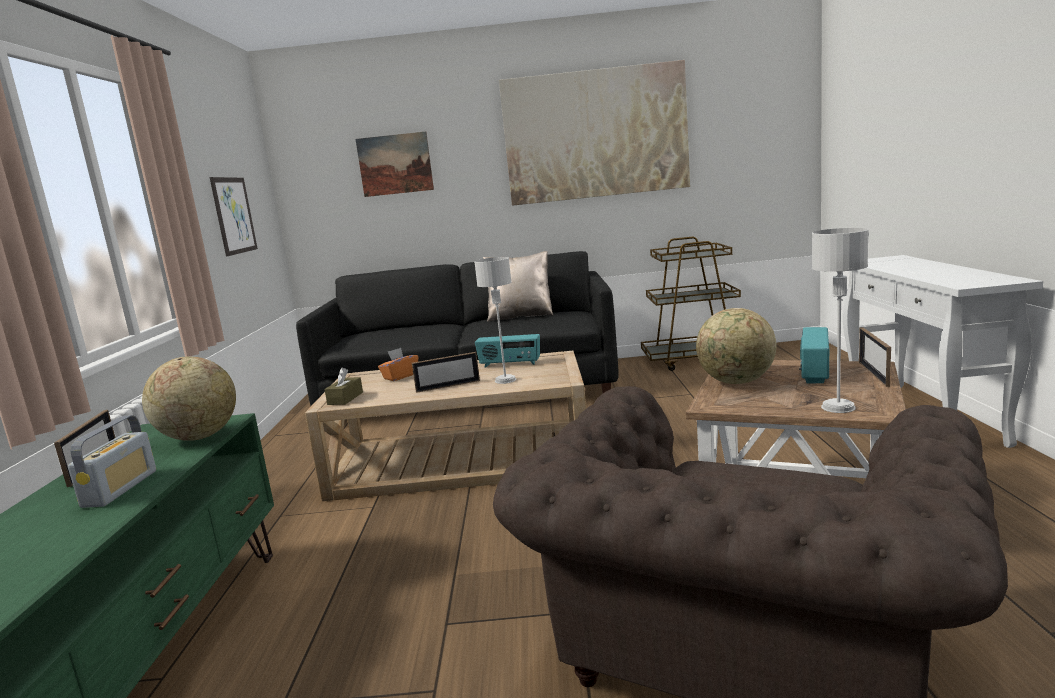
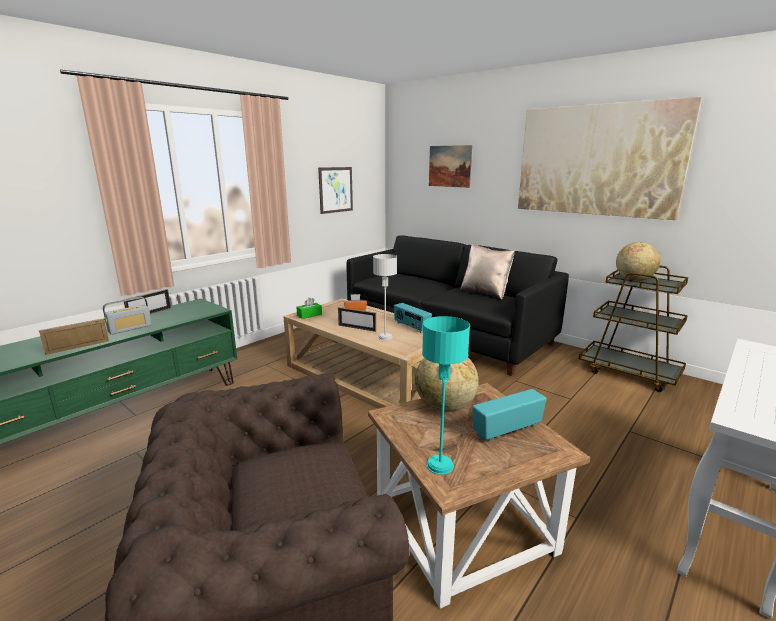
camera: 40 degrees right, 5 degrees up
globe [142,356,236,441] -> globe moved to [616,242,660,281]
brown tissue box [325,368,363,405] -> green tissue box [296,297,322,319]
grey table lamp [812,228,869,413] -> turquoise table lamp [422,316,470,475]
picture frame [859,327,891,387] -> picture frame moved to [39,318,109,355]

